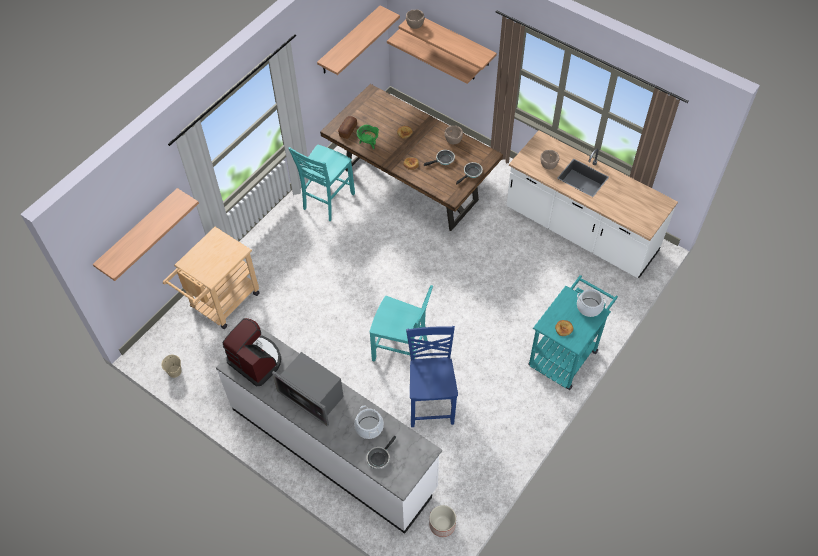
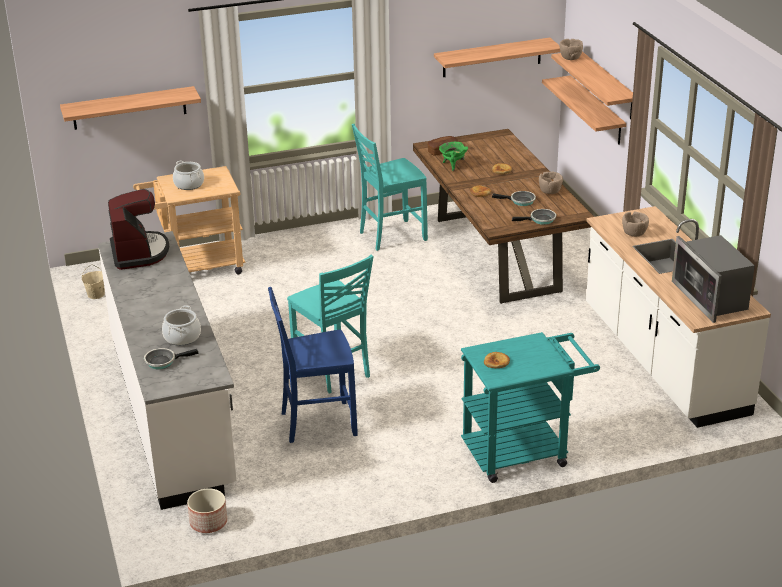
camera: 35 degrees right, 25 degrees down
microwave [272,352,344,427] -> microwave moved to [672,235,755,323]
blue chair [406,326,458,427] -> blue chair turned 135 degrees counterclockwise [268,287,358,443]
cooking pot [577,289,607,317] -> cooking pot moved to [173,161,204,190]

